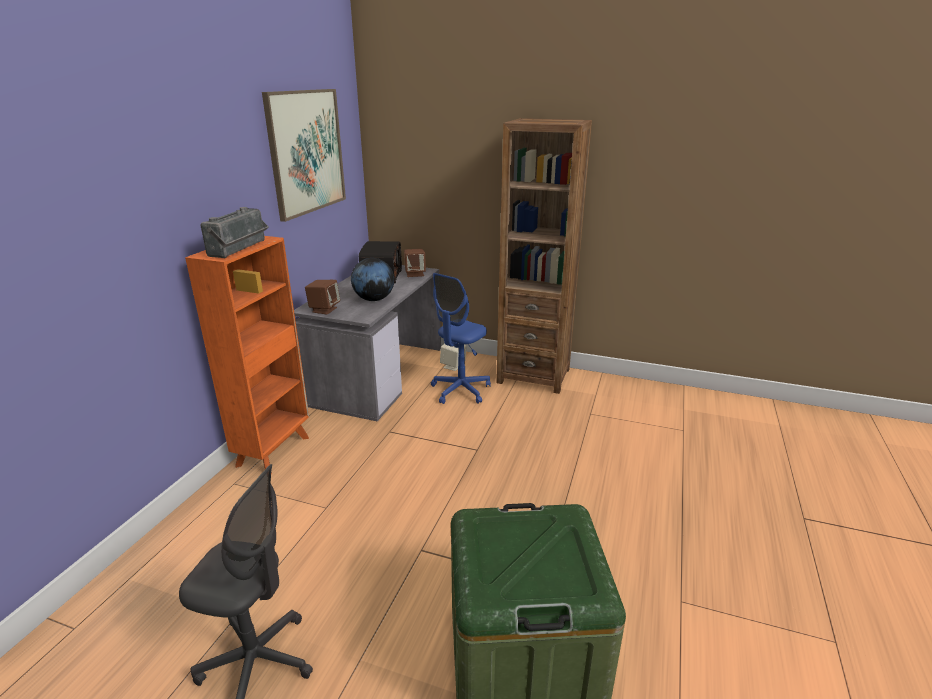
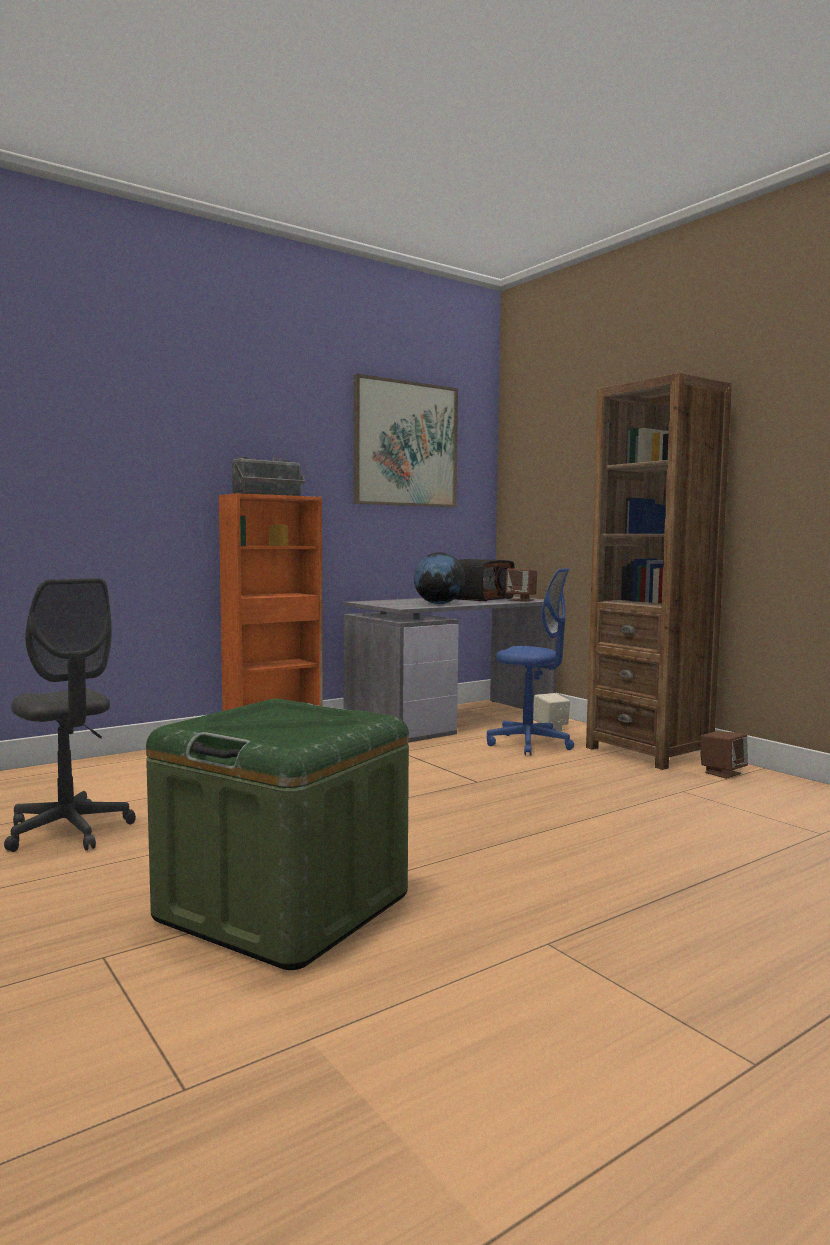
camera: 35 degrees right, 20 degrees down
brown speaker [305,280,340,315] -> brown speaker moved to [700,731,748,779]
blue office chair [431,273,491,404] -> blue office chair turned 135 degrees counterclockwise [487,568,574,755]

